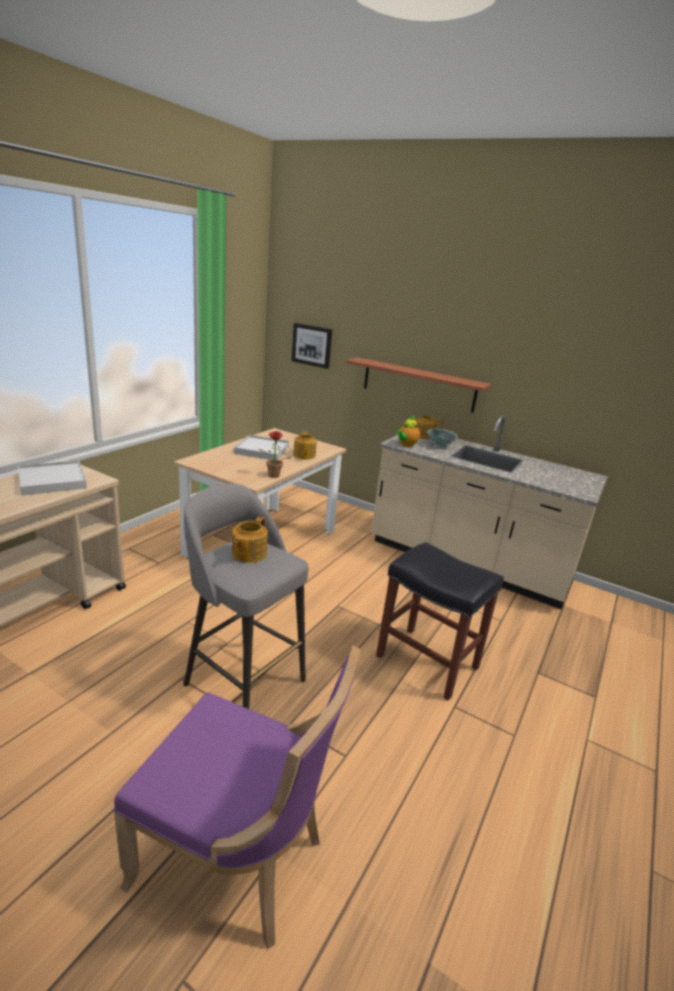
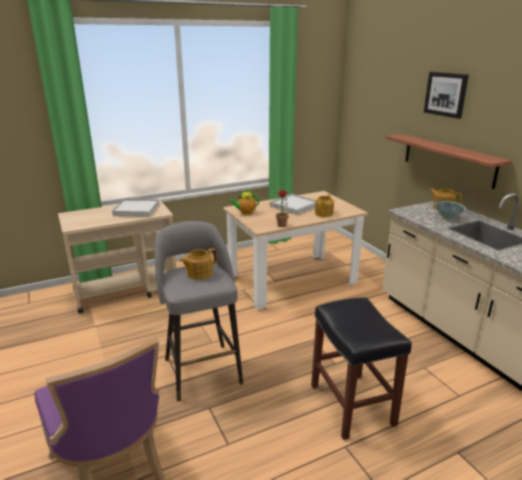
camera: 35 degrees right, 0 degrees up
picture [292,323,332,369] -> picture moved to [424,72,469,119]
teapot [396,416,420,447] -> teapot moved to [228,188,259,215]

